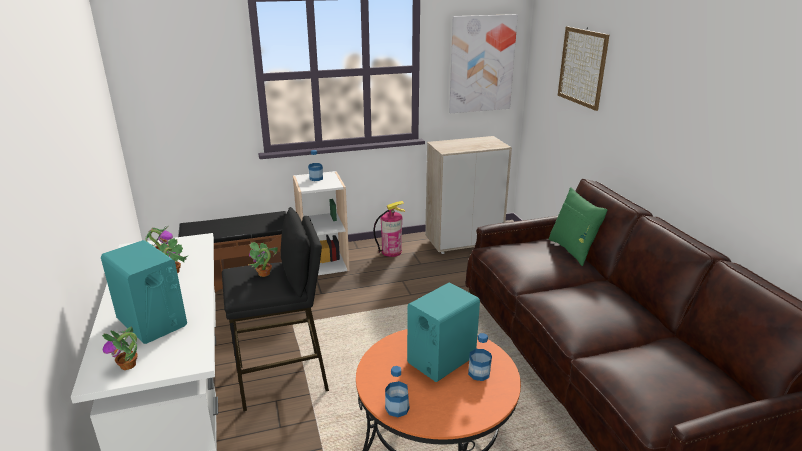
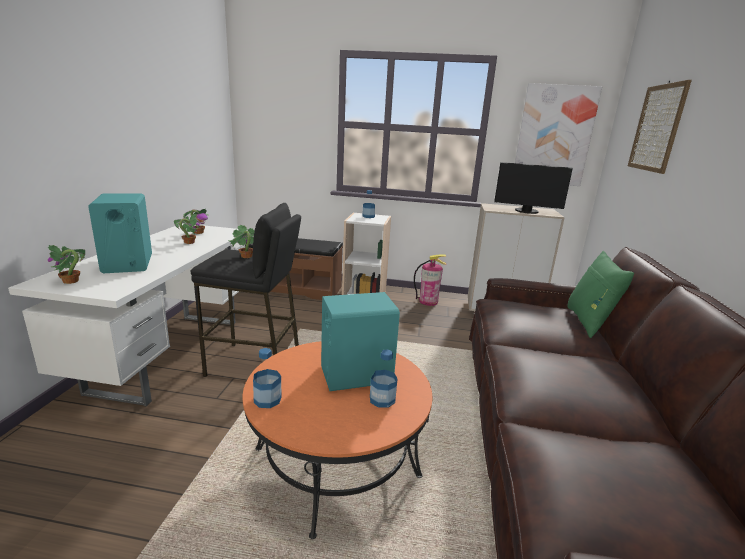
camera: 25 degrees right, 5 degrees down
none -> monitor [494,162,573,214]

